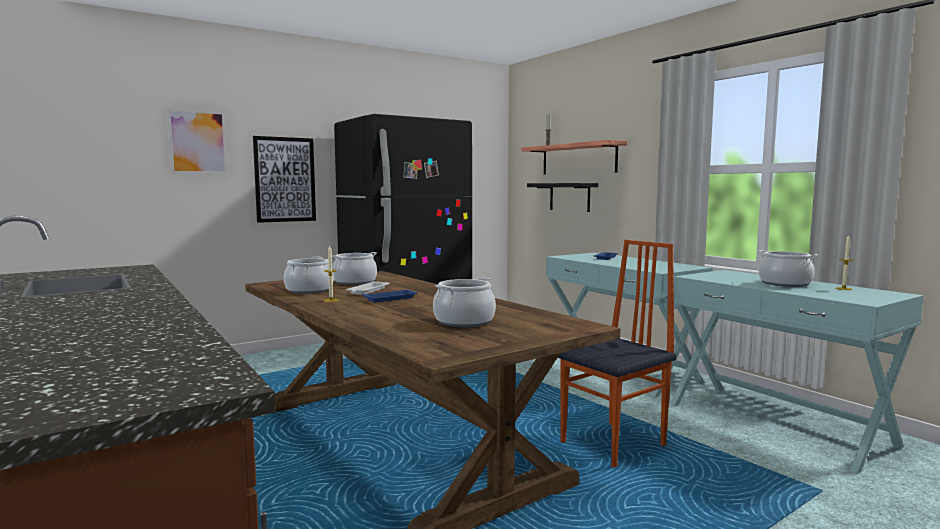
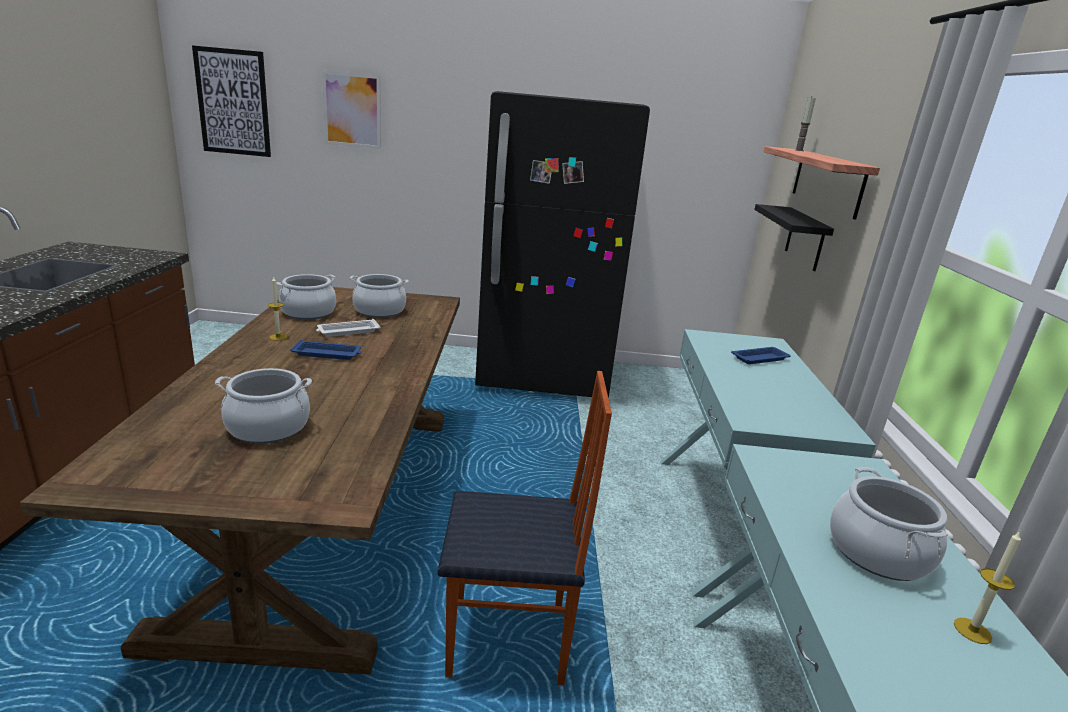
camera: 35 degrees right, 15 degrees up
picture [253,136,316,223] -> picture moved to [192,45,271,157]

